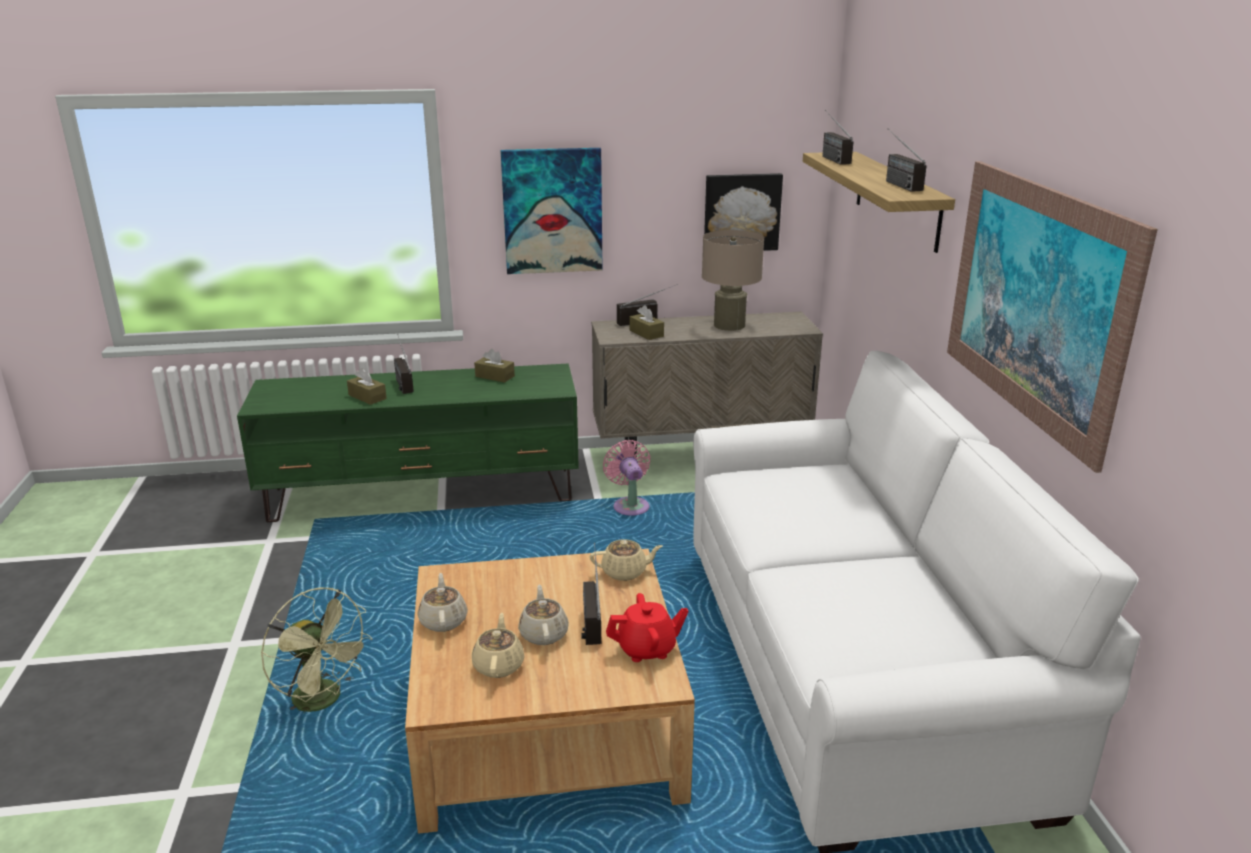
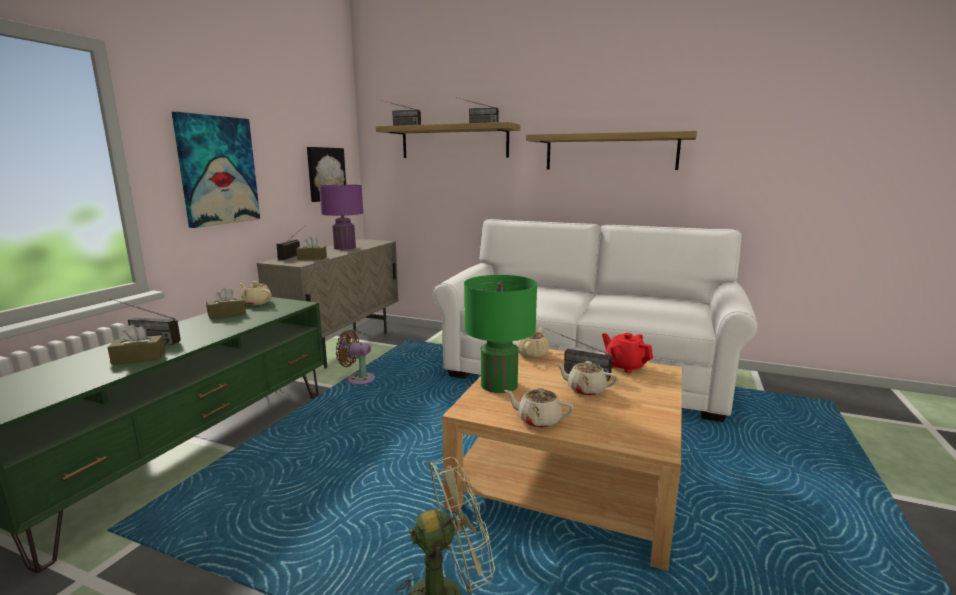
camera: 60 degrees left, 10 degrees down
beige teapot [472,613,525,678] -> beige teapot moved to [239,281,272,305]
pink fan [603,440,650,516] -> brown fan [336,330,375,385]
red teapot [606,593,689,662] -> red teapot turned 60 degrees counterclockwise [602,333,653,373]
beige table lamp [702,230,764,331] -> purple table lamp [319,185,363,250]
picture [947,161,1158,473] -> shelf [526,131,697,170]
none -> green table lamp [464,275,537,393]

